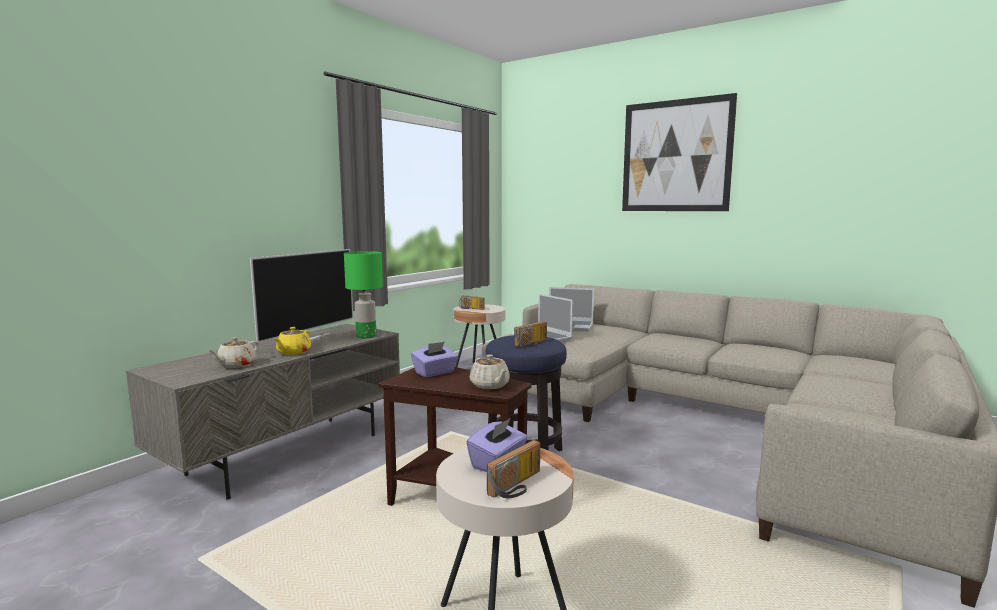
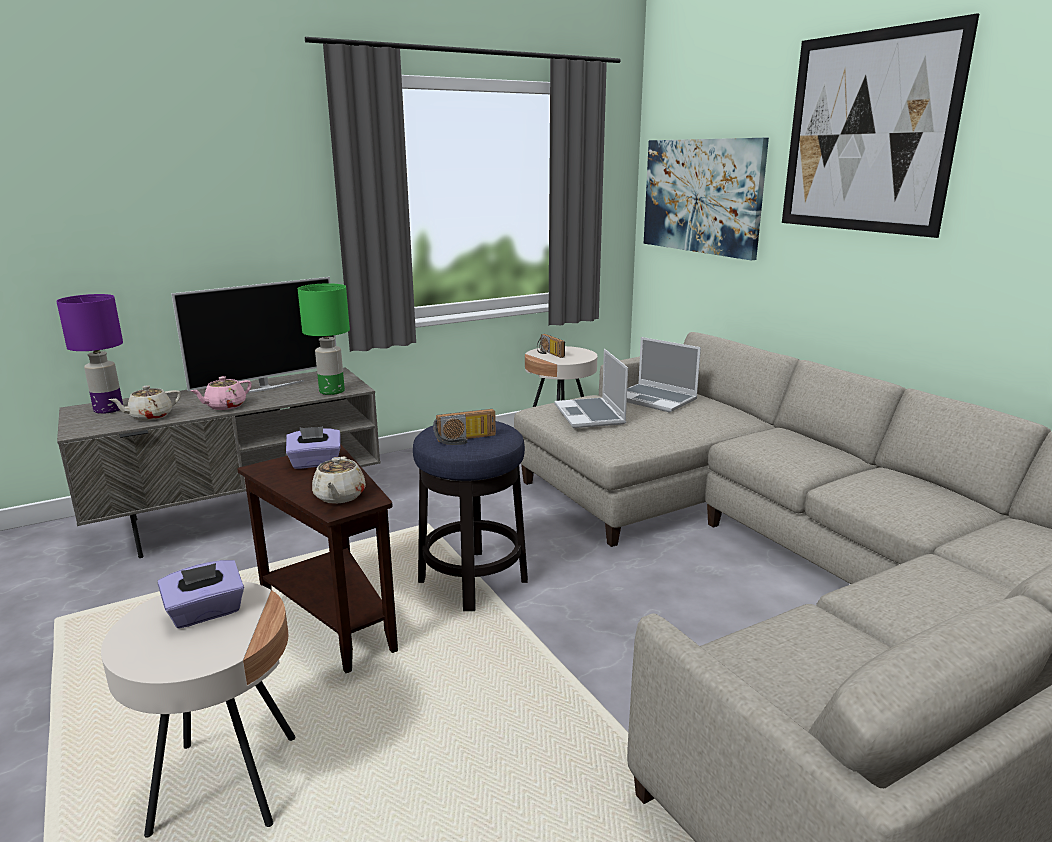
camera: 25 degrees right, 10 degrees up
yellow teapot [274,327,311,355] -> pink teapot [191,376,252,410]
radio [487,440,540,498] -> none
none -> purple table lamp [56,294,123,414]
none -> picture [644,138,769,260]

